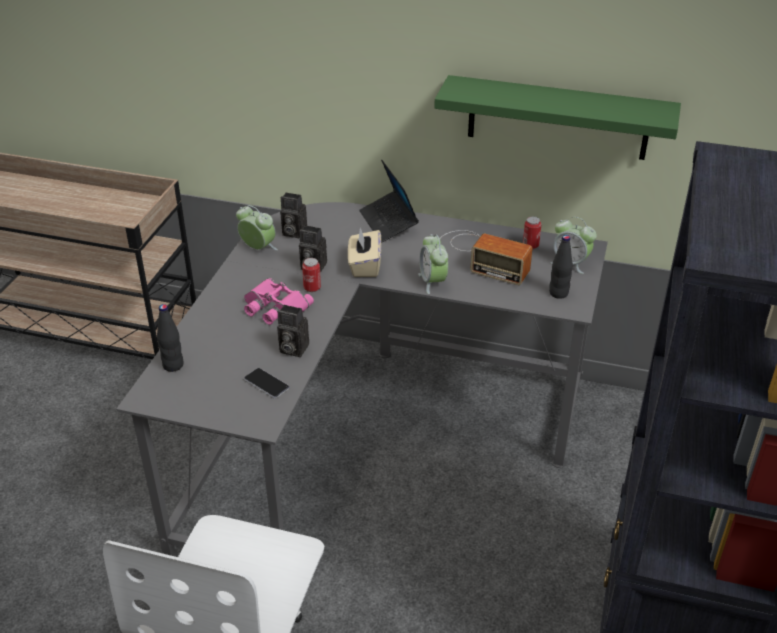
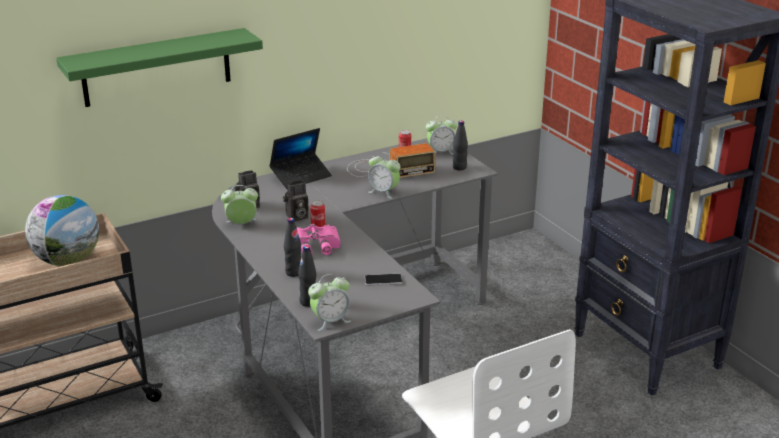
camera: 45 degrees left, 10 degrees down
camera [277,305,309,357] -> none
beige tissue box [348,228,381,277] -> none
laptop [359,160,419,243] -> laptop turned 60 degrees counterclockwise [269,128,332,189]
green shelf [434,75,681,160] -> green shelf moved to [56,28,263,107]
none -> globe [25,195,99,266]
none -> black bottle [284,218,301,277]
none -> alarm clock [308,274,351,331]

